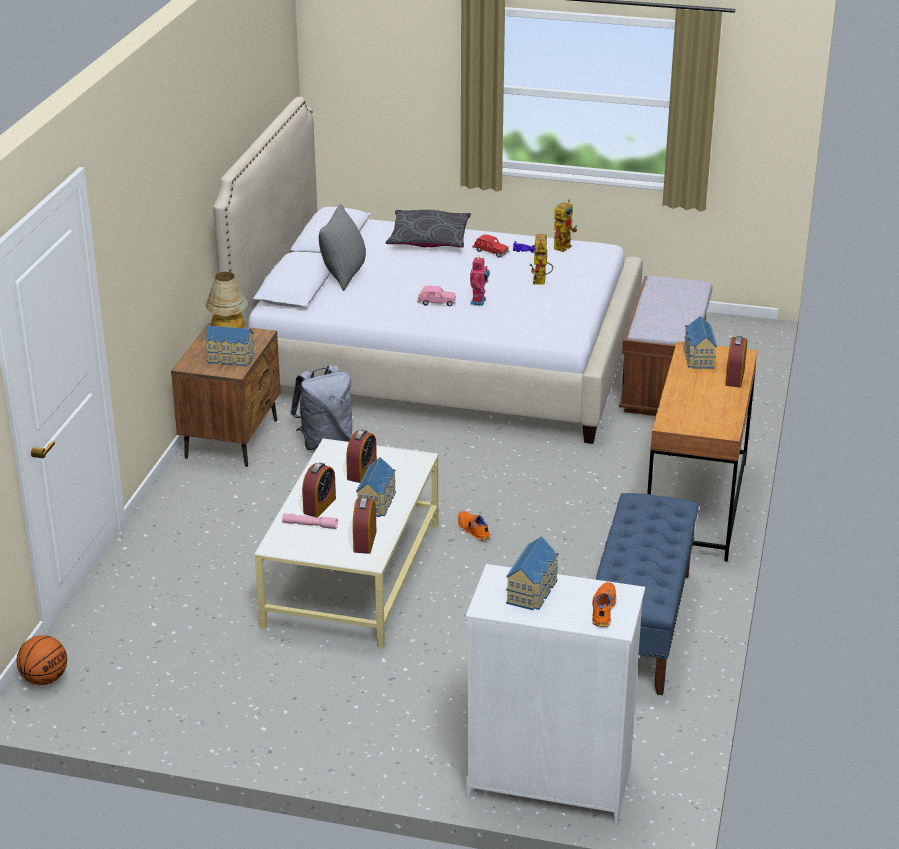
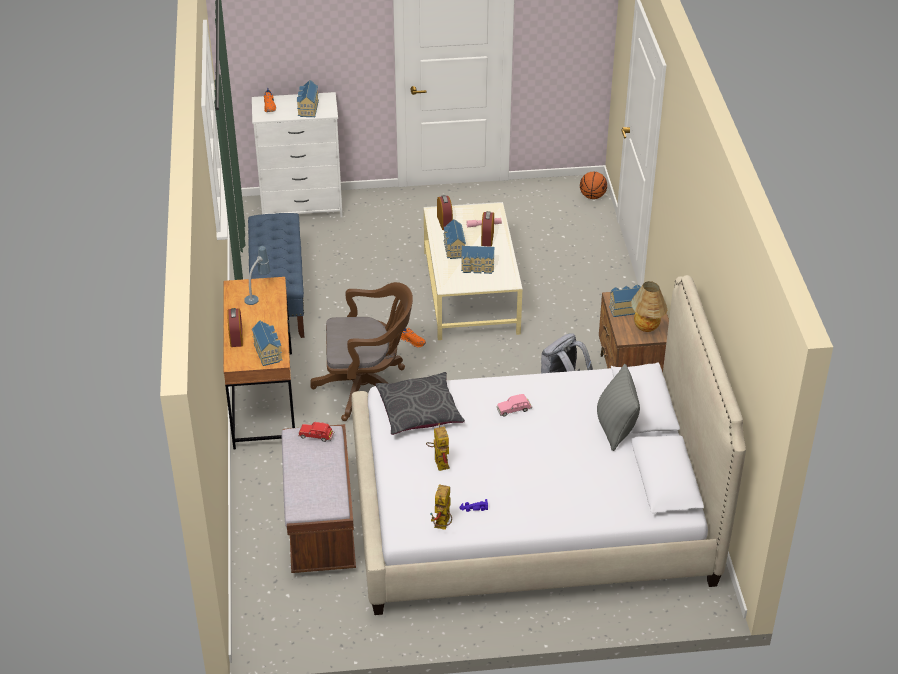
camera: 160 degrees right, 10 degrees up
alarm clock [346,430,377,483] -> toy house [461,246,495,274]
grey pillow [386,210,471,248] -> grey pillow moved to [375,372,465,435]
toy robot [470,257,490,306] -> none
red toy car [472,234,510,258] -> red toy car moved to [298,422,334,442]
none -> table lamp [244,246,270,305]
none -> brown office chair [310,282,413,421]

